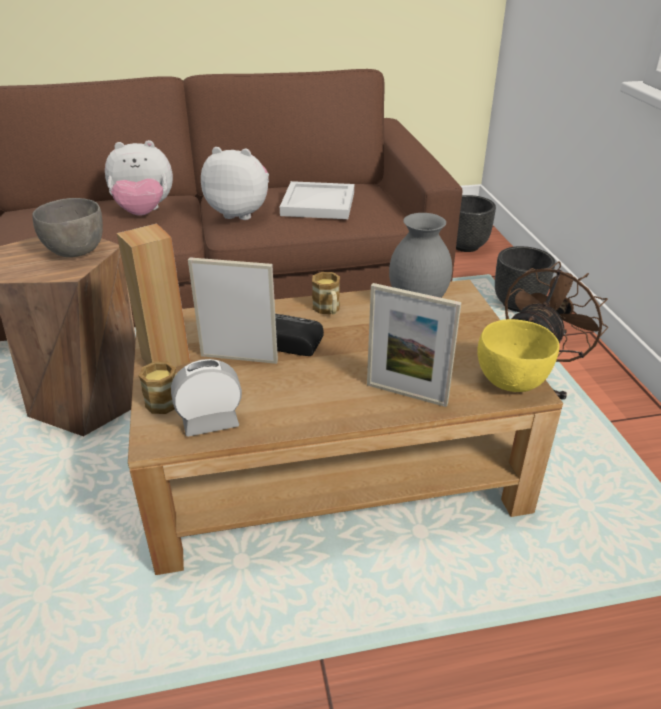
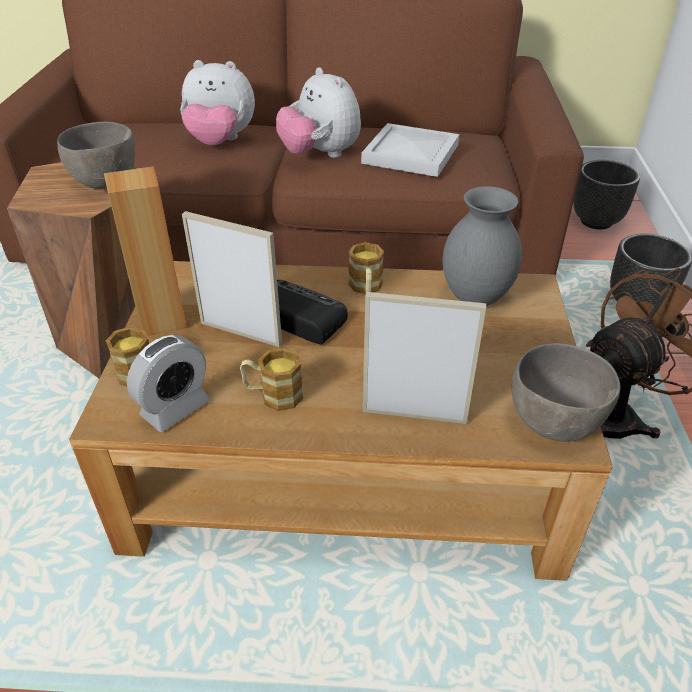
camera: 15 degrees right, 5 degrees up
alarm clock [171,359,242,437] -> alarm clock turned 135 degrees clockwise [127,335,210,432]
plush toy [201,147,269,220] -> plush toy turned 150 degrees counterclockwise [276,67,361,158]
picture frame [367,283,462,407] -> picture frame turned 150 degrees clockwise [363,292,486,424]
yellow bowl [477,319,560,392] -> grey bowl [511,343,621,442]
none -> mug [240,347,303,411]

